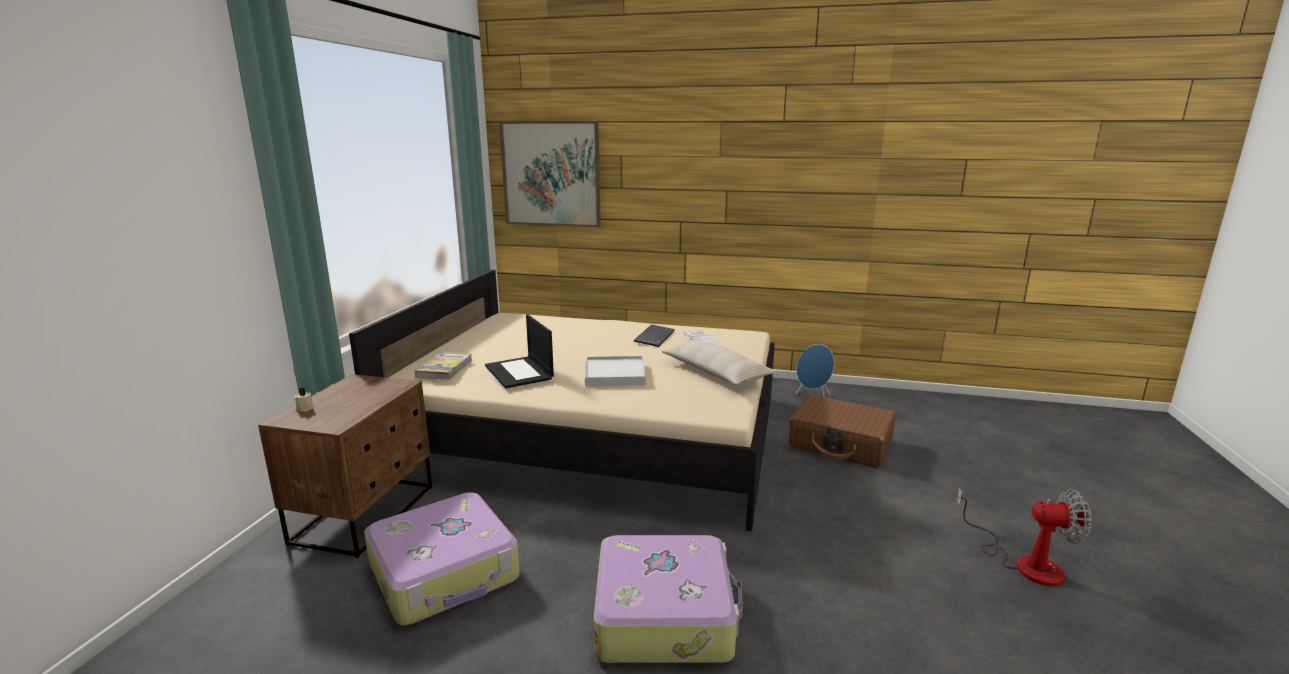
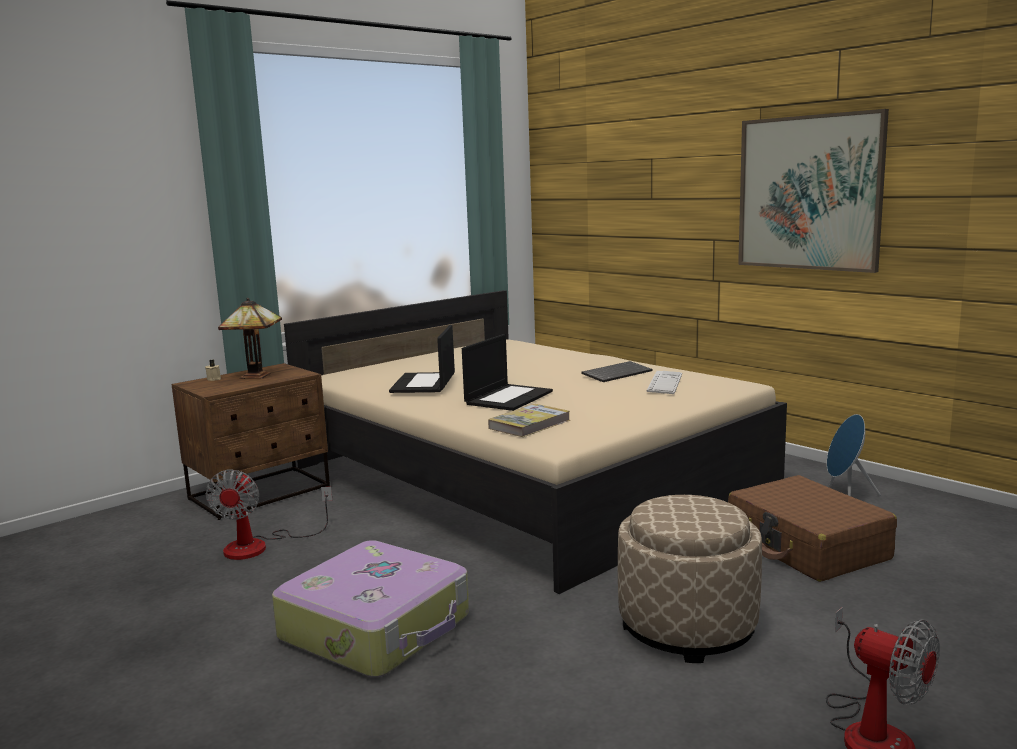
camera: 35 degrees right, 5 degrees down
suitcase [364,492,520,625] -> fan [206,469,332,560]
book [415,352,473,380] -> book moved to [488,404,570,437]
picture [499,121,601,227] -> picture moved to [738,109,889,273]
white tray [585,356,646,386] -> laptop [462,334,553,411]
beige pillow [661,340,776,385] -> none
none -> table lamp [218,298,282,379]
none -> beige ottoman [618,495,762,663]

